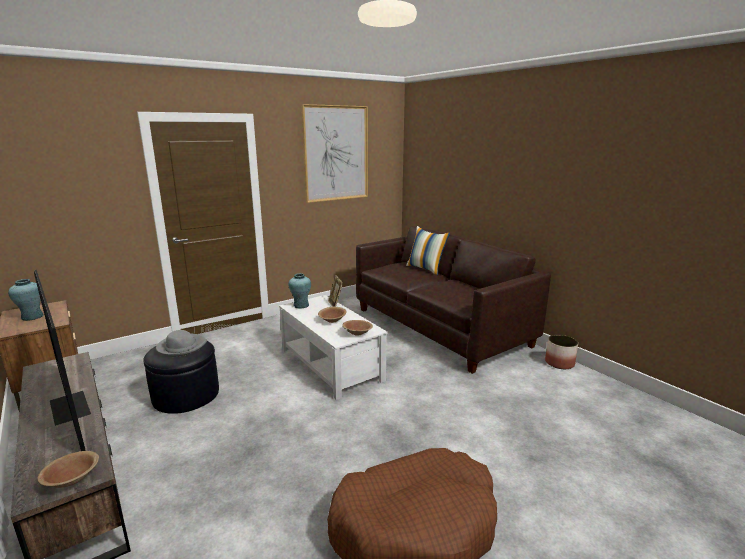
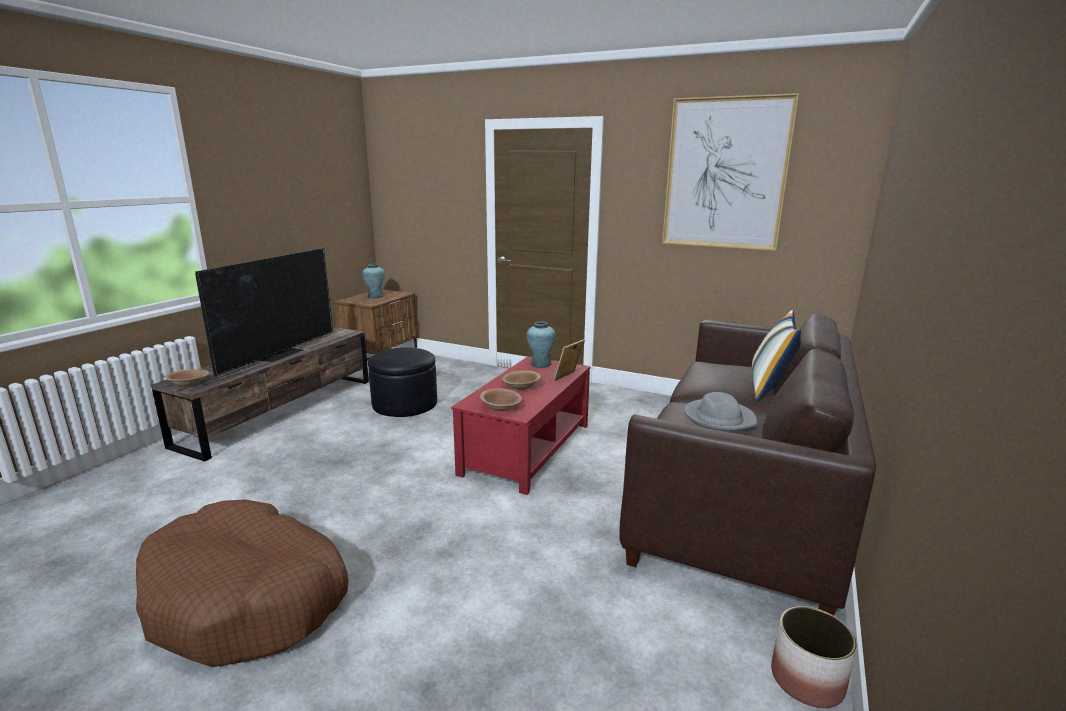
camera: 60 degrees right, 0 degrees up
grey hat [156,330,207,357] -> grey hat moved to [684,392,757,432]
white coffee table [279,295,388,400] -> red coffee table [451,356,591,495]

